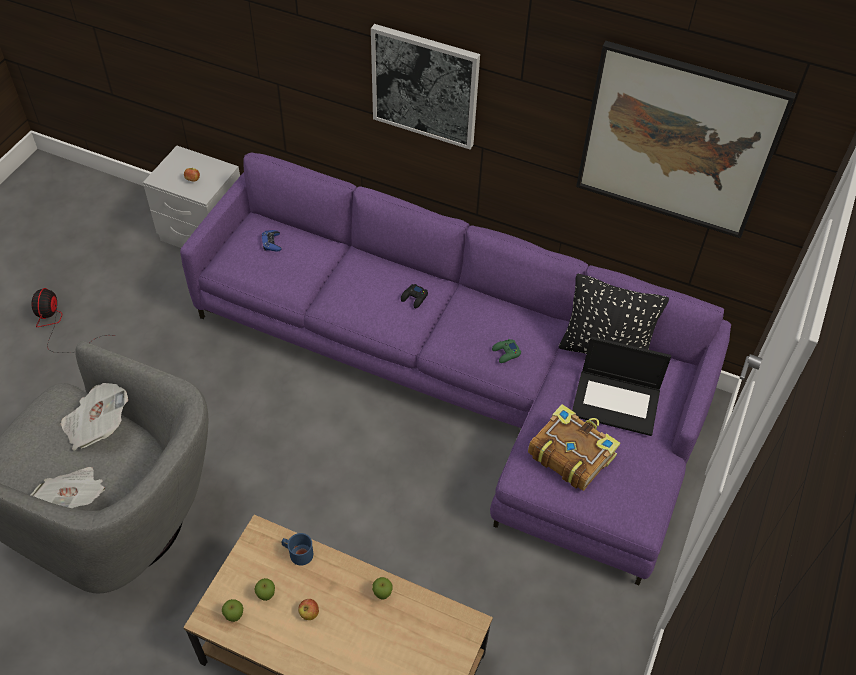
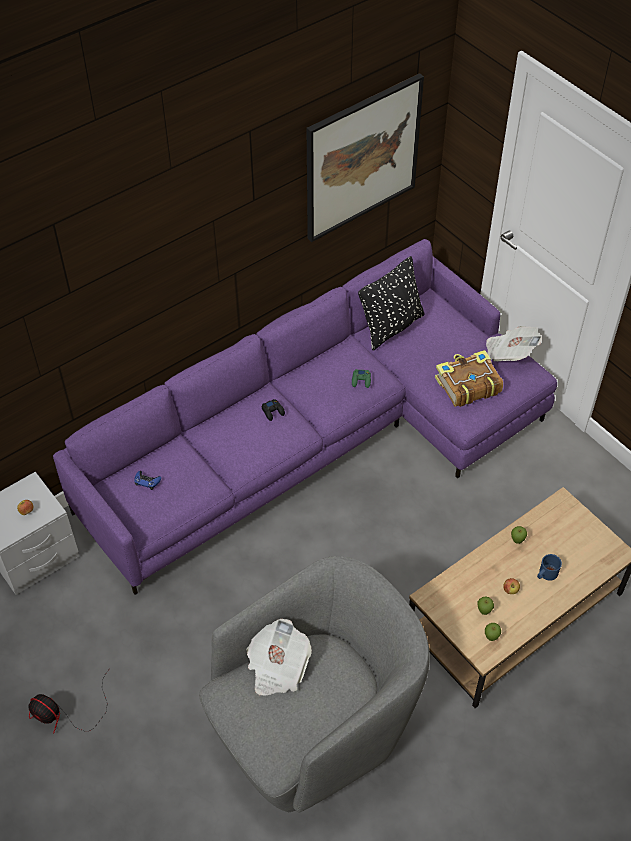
camera: 60 degrees left, 0 degrees up
newspaper [31,467,105,508] -> newspaper moved to [486,326,542,361]
blue mug [281,533,313,566] -> blue mug moved to [537,554,562,581]
picture [371,24,480,150] -> none
laptop [572,336,671,436] -> none

